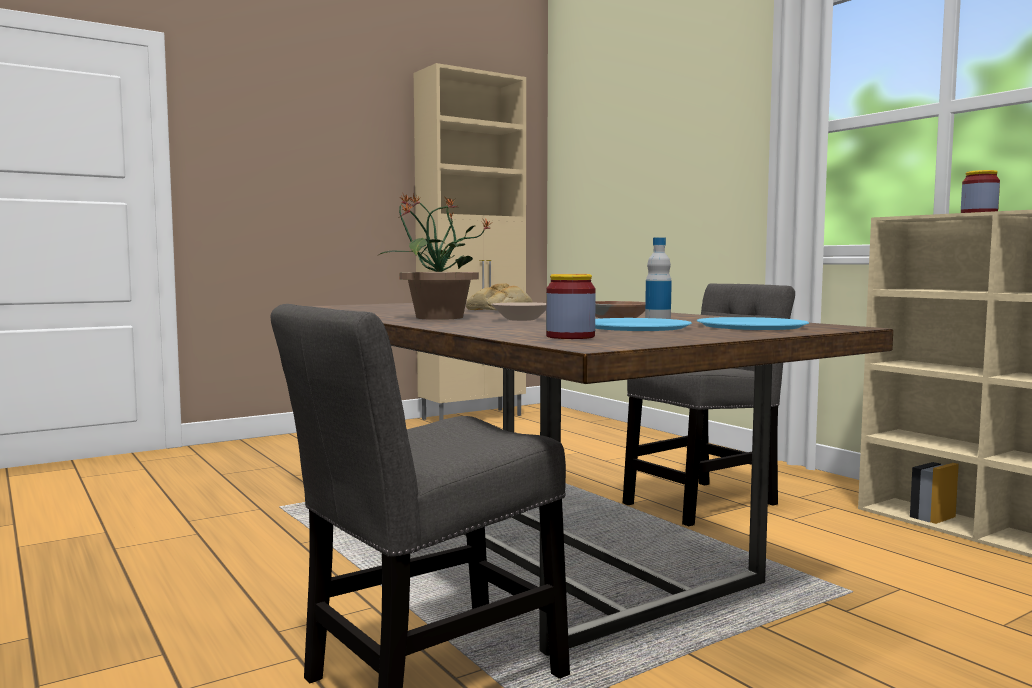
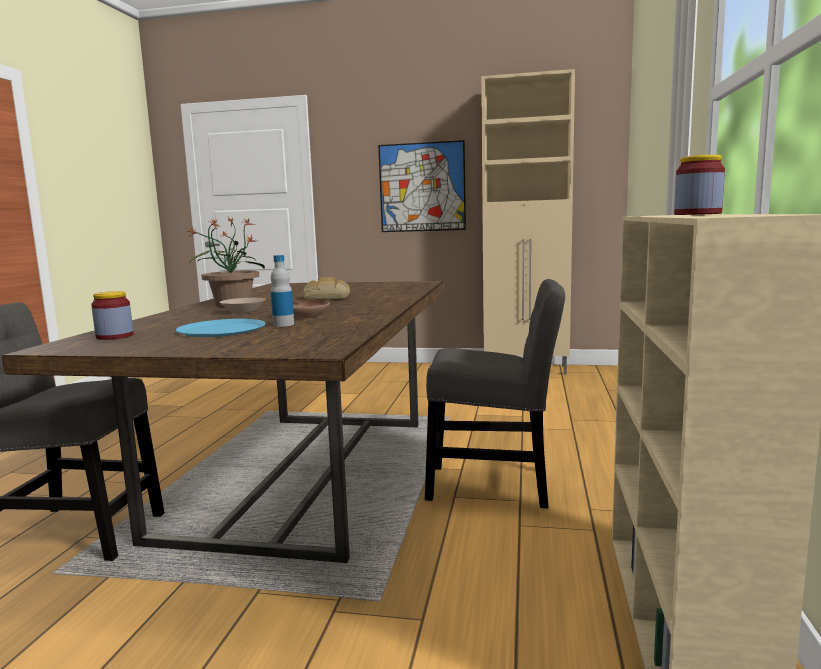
camera: 45 degrees right, 5 degrees up
blue plate [697,317,809,330] -> none
none -> picture [378,140,466,232]

